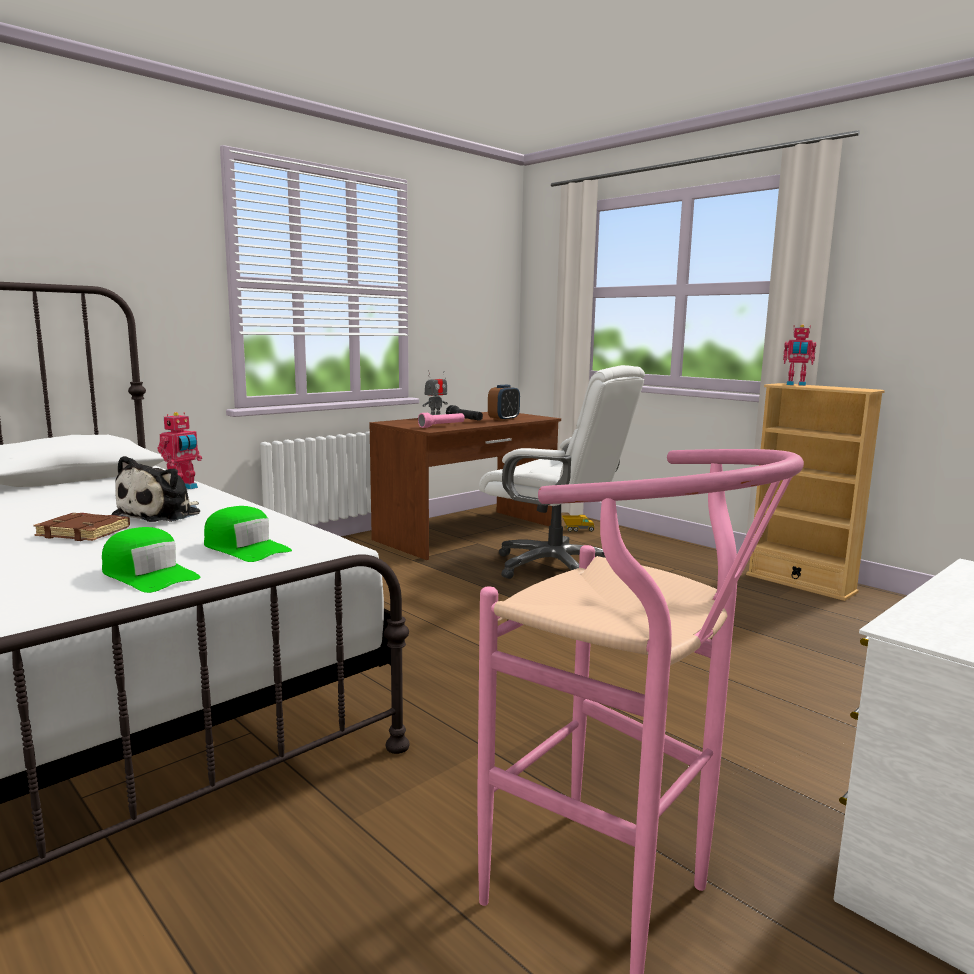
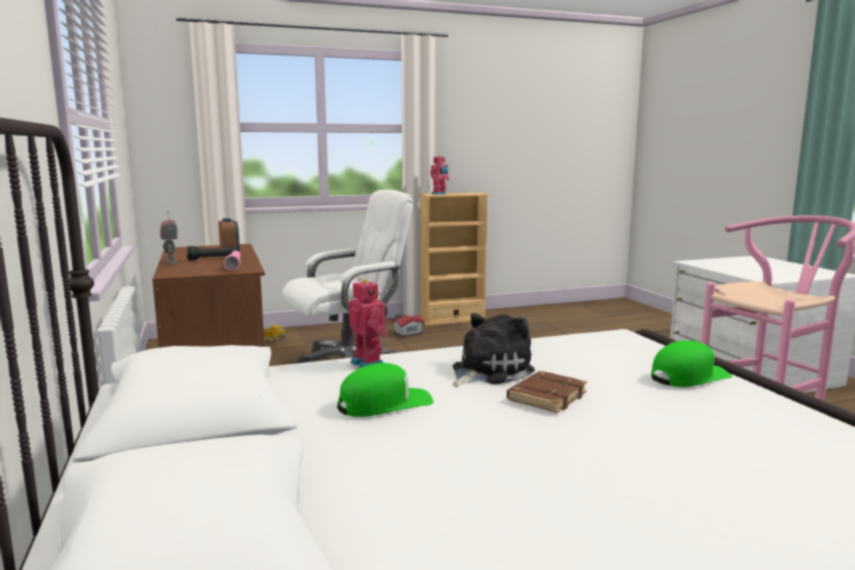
camera: 65 degrees left, 0 degrees up
plush toy [111,456,200,522] -> plush toy turned 90 degrees counterclockwise [452,313,535,387]
green cap [204,506,292,562] -> green cap moved to [337,363,433,417]
none -> toy house [391,314,425,337]

